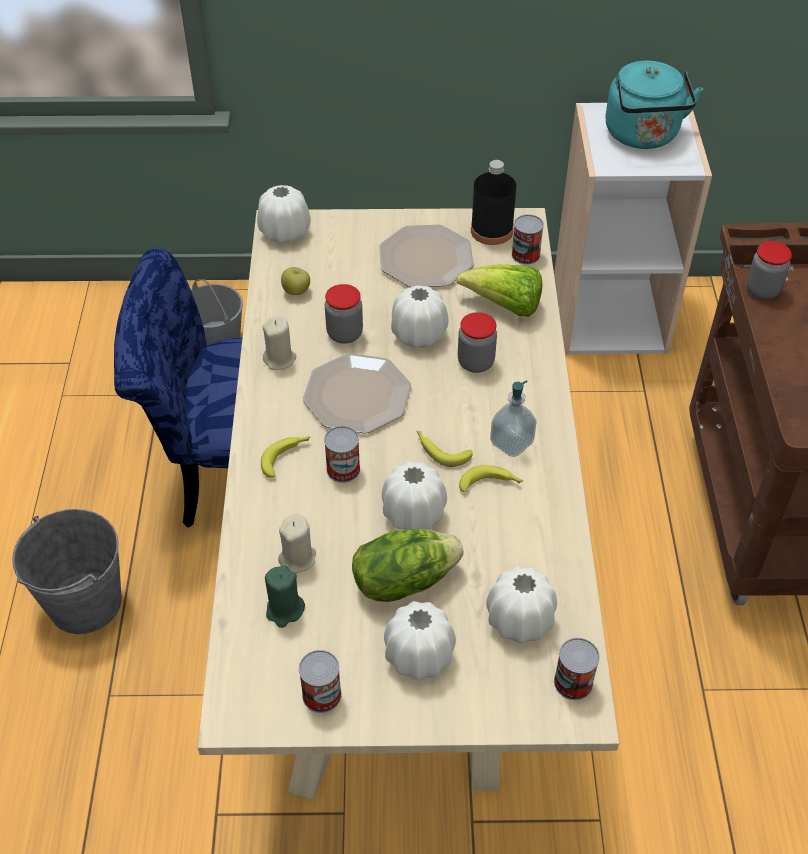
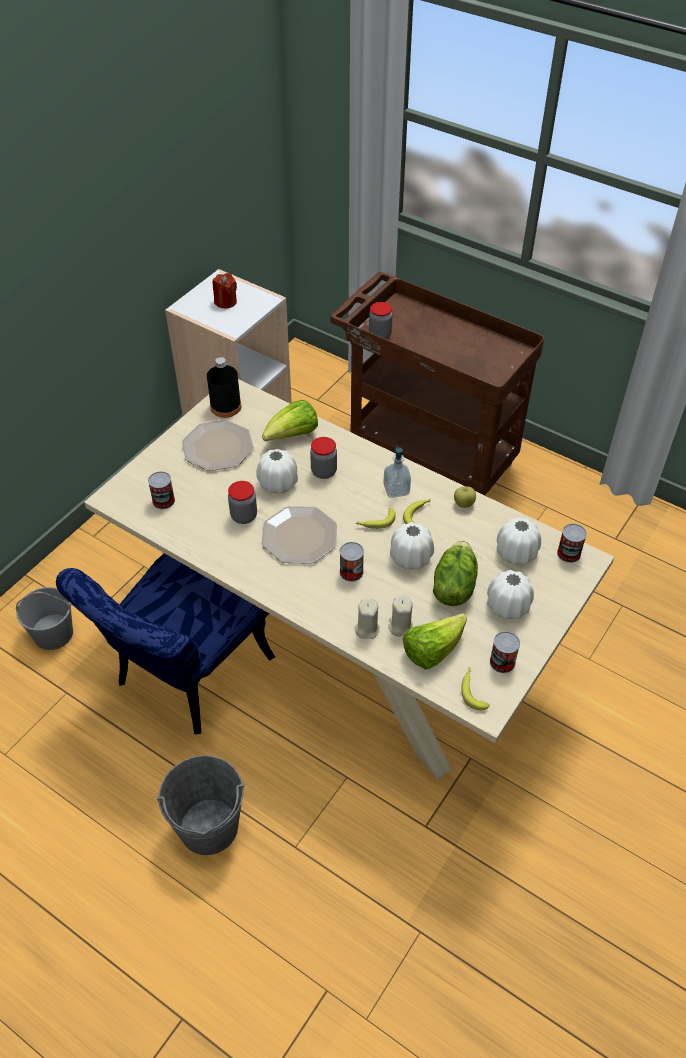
camera: 55 degrees left, 0 degrees up
white vase [257,185,311,243] -> none
banana [261,436,310,478] -> banana moved to [461,667,490,710]
beige candle [263,316,297,370] -> beige candle moved to [355,598,380,639]
green candle [265,565,305,628] -> lettuce [403,613,467,669]
apple [281,267,310,295] -> apple moved to [454,486,476,508]
can [512,214,544,265] -> can moved to [148,471,175,509]
turquoise kettle [605,61,703,149] -> red candle [213,273,237,308]

